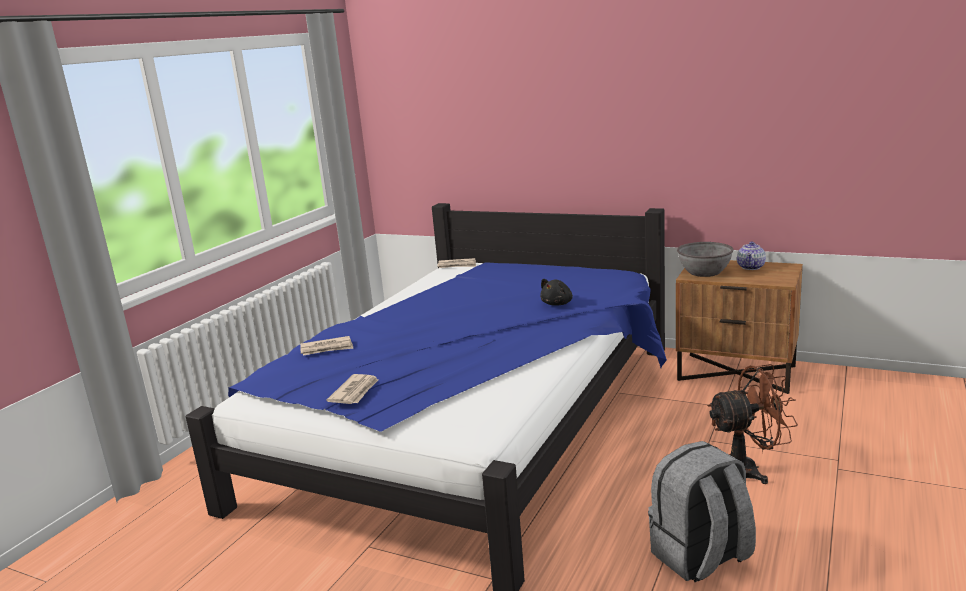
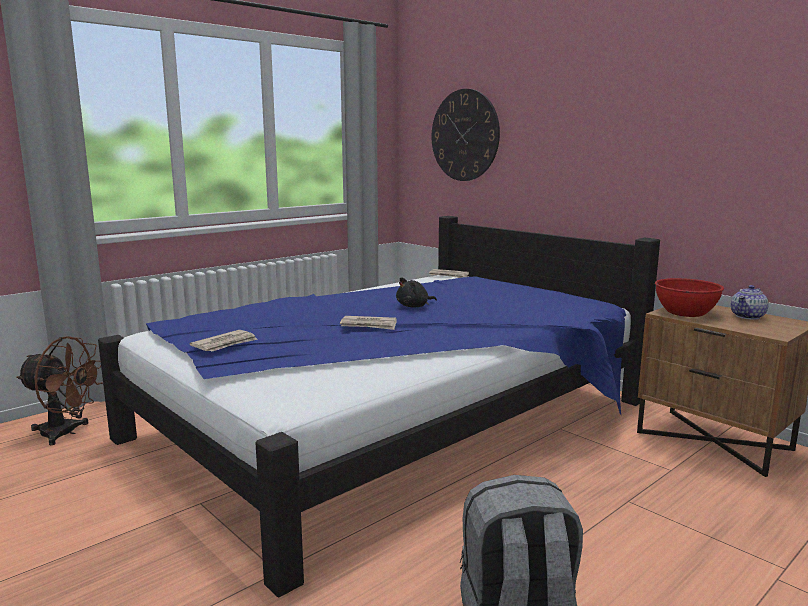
camera: 20 degrees right, 5 degrees down
newspaper [300,336,354,356] -> newspaper moved to [340,316,397,330]
black plush toy [540,279,573,306] -> black plush toy moved to [396,277,437,307]
grey bowl [677,242,733,277] -> red bowl [655,278,724,317]
brown fan [707,364,798,484] -> brown fan moved to [16,336,103,445]
none -> wall clock [432,89,500,181]

